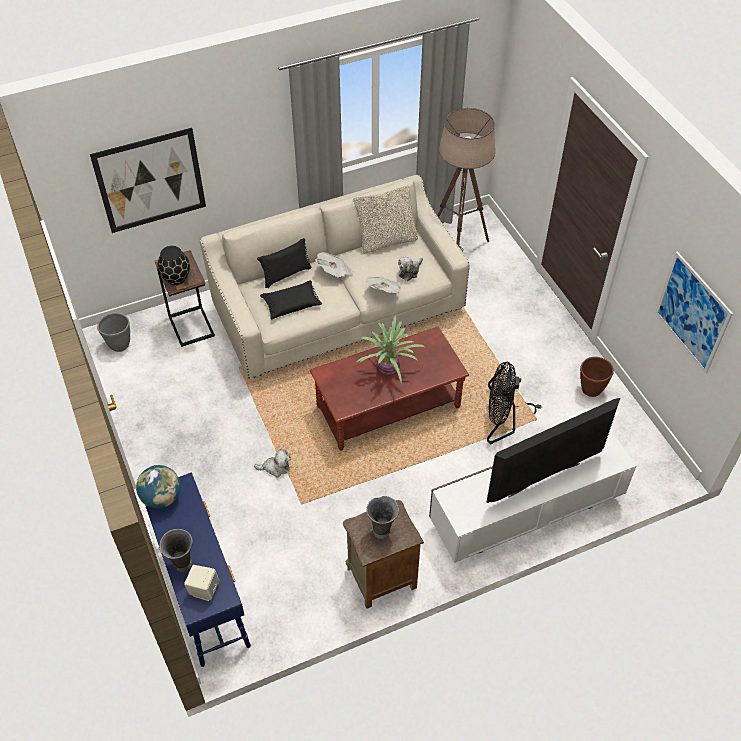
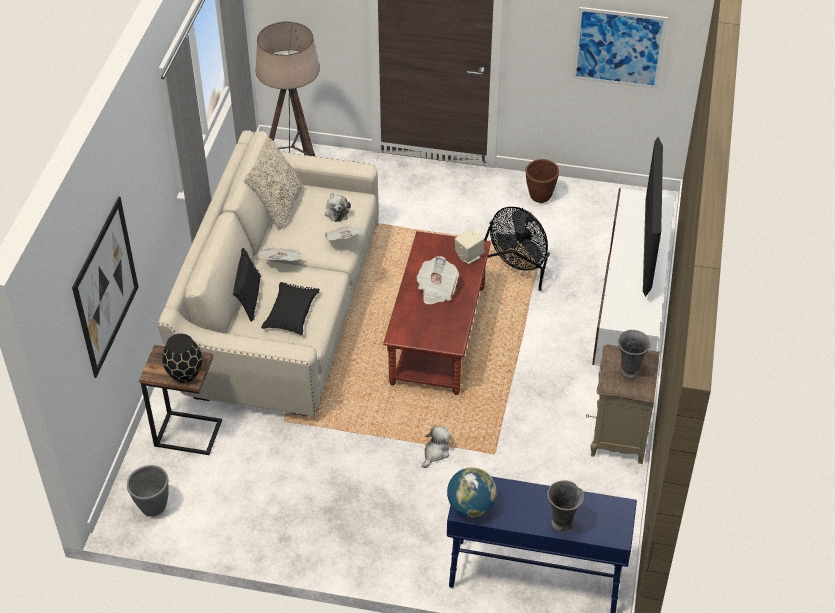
camera: 55 degrees left, 5 degrees down
beige speaker [184,565,219,601] -> beige speaker moved to [455,228,485,264]
potted plant [357,316,425,384] -> newspaper [416,256,459,304]

